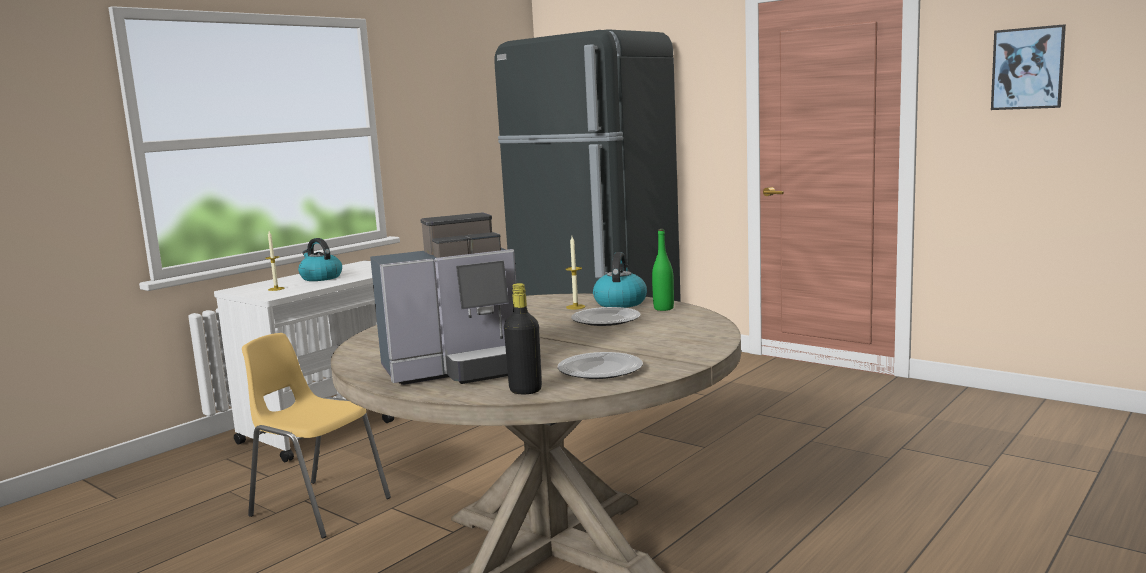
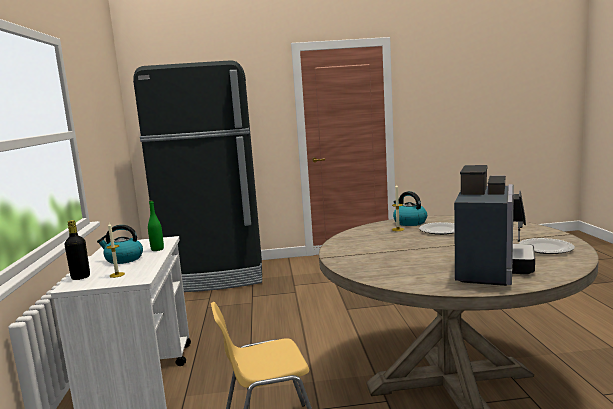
camera: 45 degrees left, 0 degrees up
black bottle [504,283,542,394] -> black bottle moved to [64,220,90,280]
green bottle [652,229,674,311] -> green bottle moved to [148,200,164,251]
picture [991,24,1066,110] -> none

